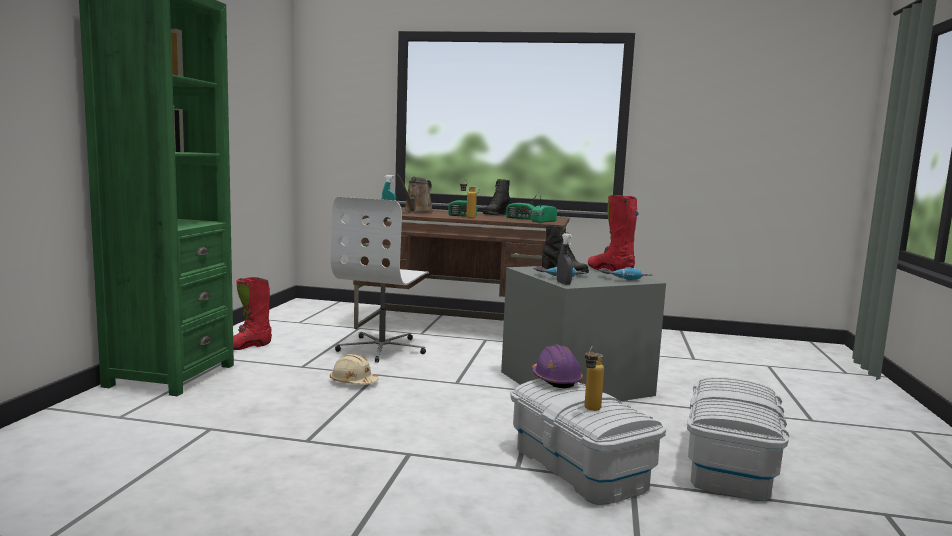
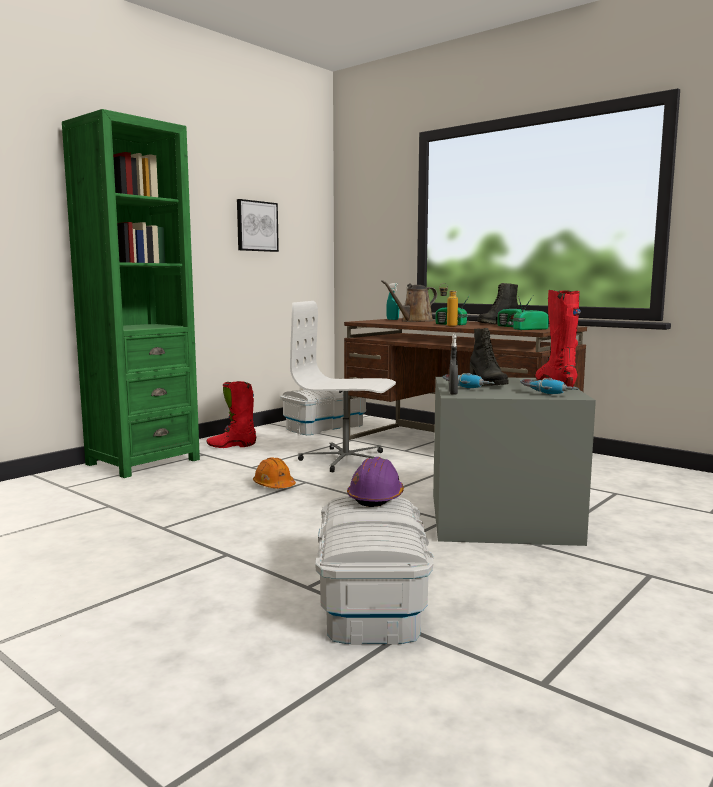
camera: 30 degrees right, 0 degrees up
beige hard hat [330,354,379,385] -> orange hard hat [253,457,296,488]
white office chair [331,197,429,362] -> white office chair turned 60 degrees clockwise [290,301,396,472]
bottle [585,346,604,411] -> none
white storage box [687,377,789,501] -> white storage box moved to [280,389,366,435]
none -> picture [237,199,279,252]

